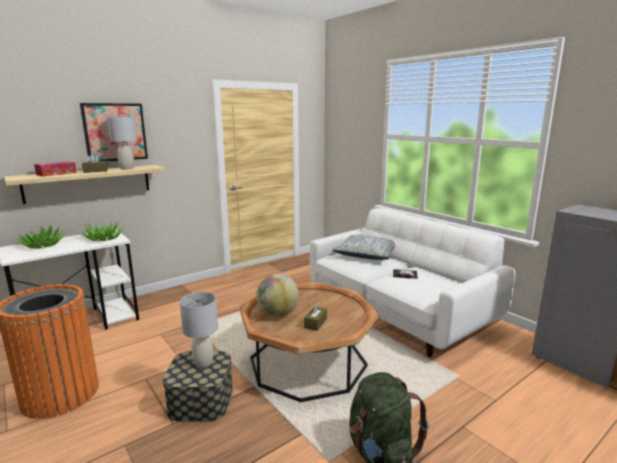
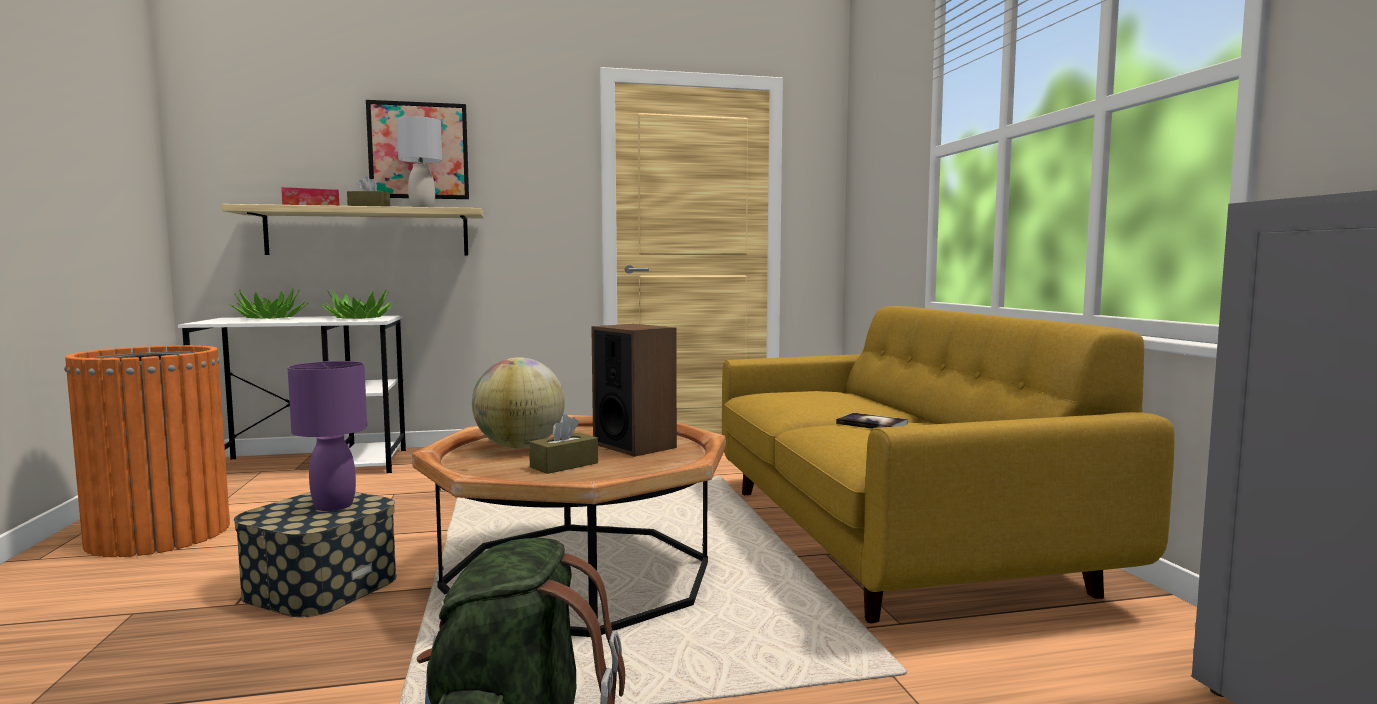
camera: 25 degrees right, 10 degrees down
grey table lamp [180,292,218,368] -> purple table lamp [288,361,367,511]
white sofa [310,208,516,357] -> yellow sofa [722,306,1175,623]
pillow [333,235,395,260] -> none
none -> speaker [591,324,677,457]

